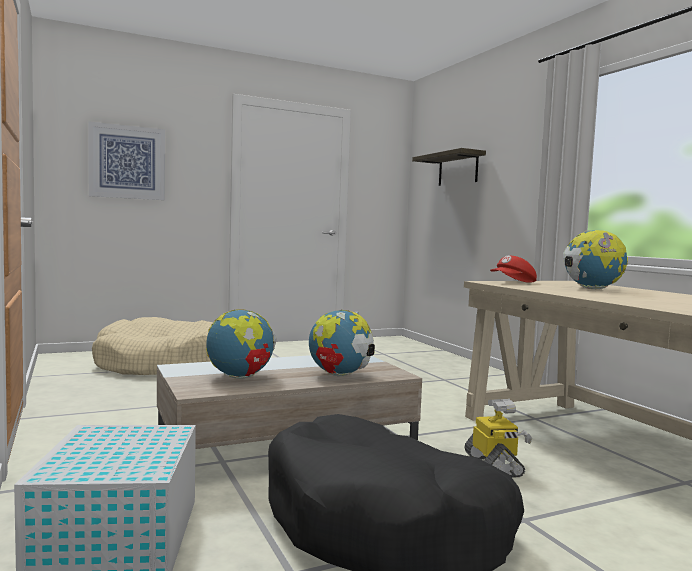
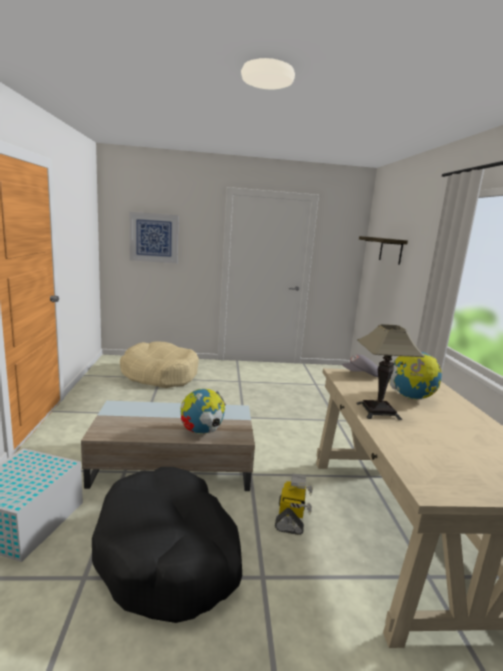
camera: 20 degrees right, 10 degrees up
globe [206,309,277,379] -> none
red cap [490,255,537,283] -> grey cap [341,354,378,377]
none -> table lamp [356,324,425,420]

